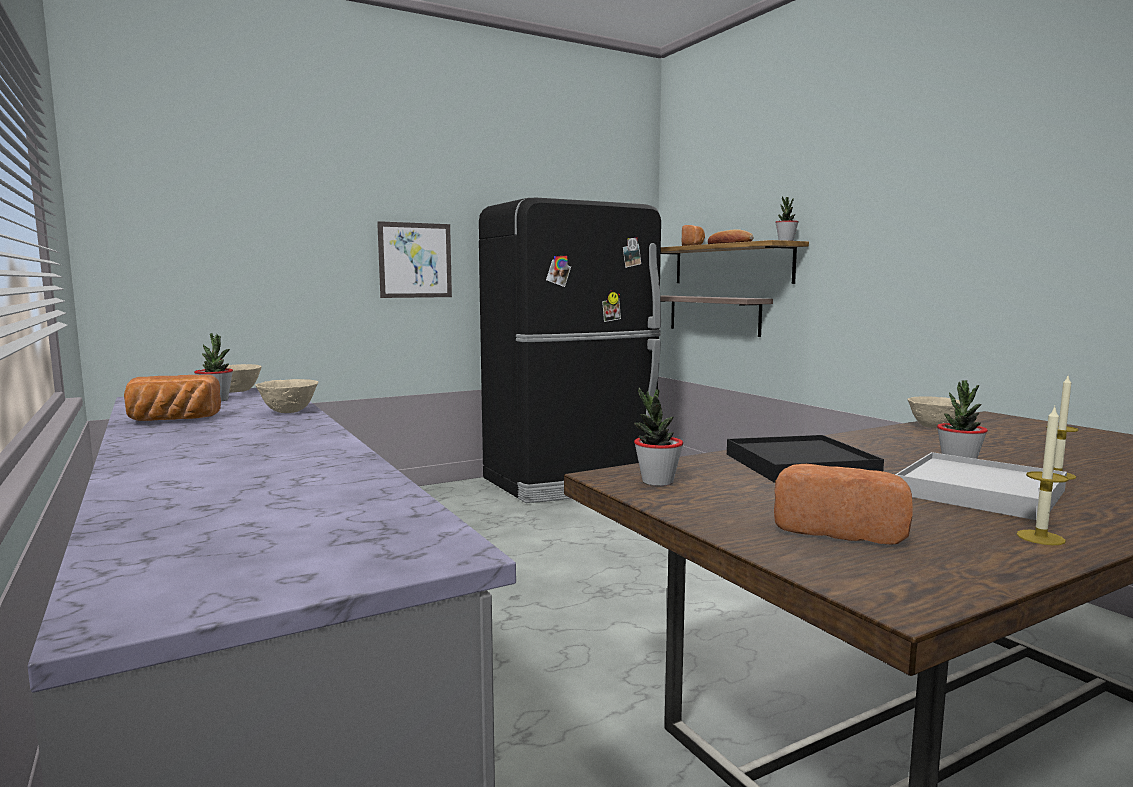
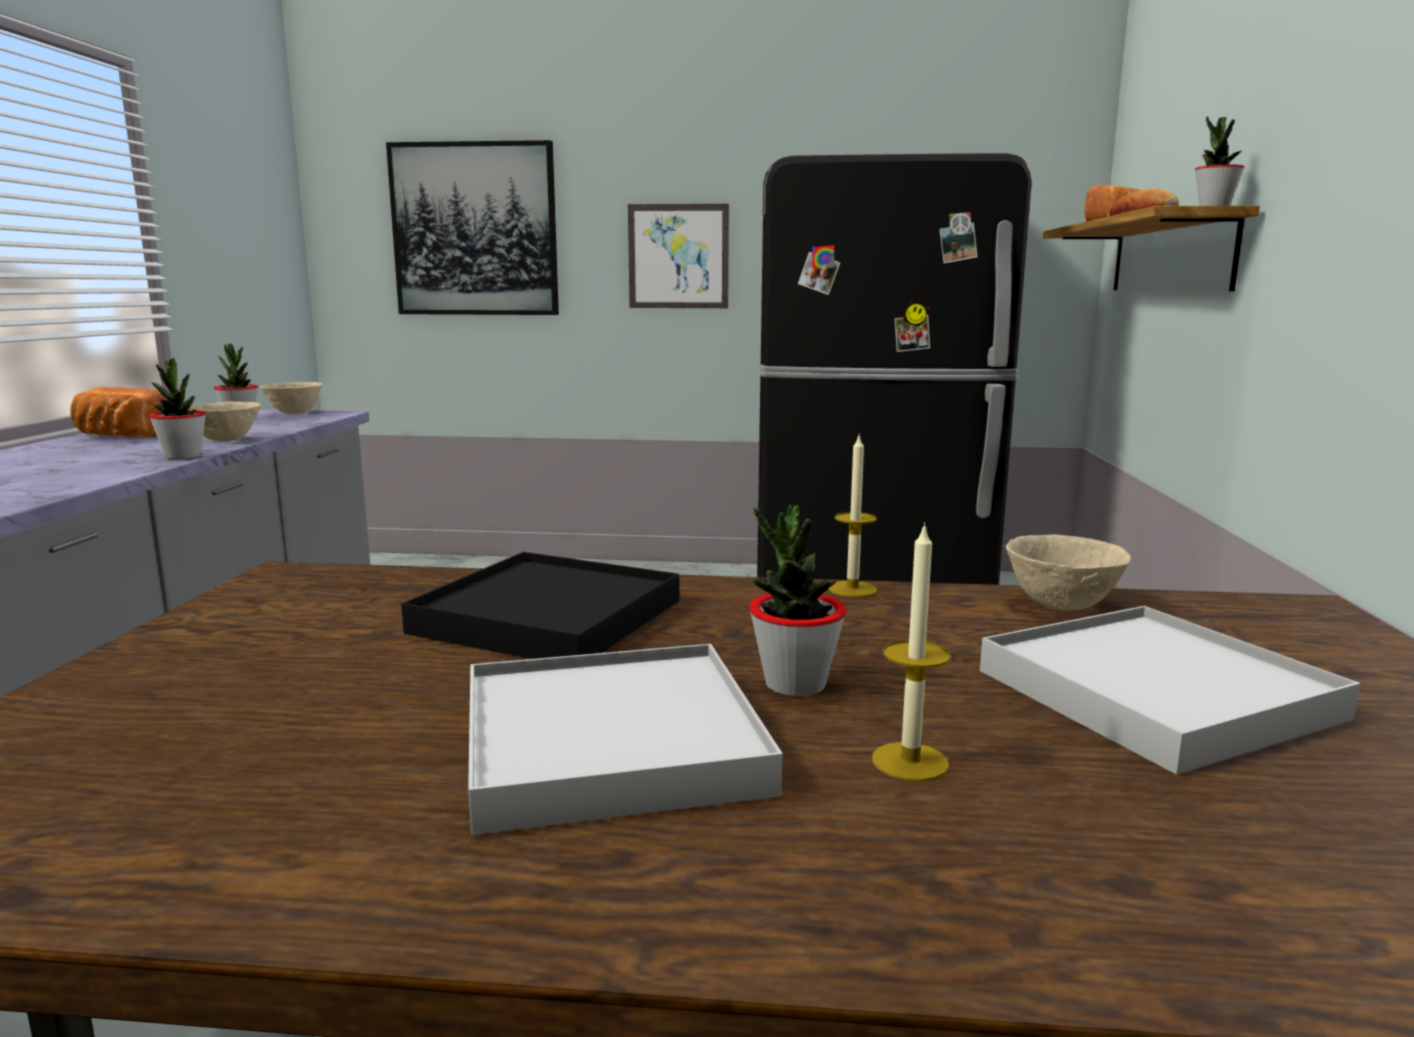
camera: 35 degrees right, 5 degrees up
potted plant [634,388,683,486] -> potted plant moved to [149,357,206,459]
shelf [660,296,773,337] -> none
bread [774,464,913,544] -> none
candle [1016,407,1069,545] -> candle moved to [829,433,877,597]
none -> picture [386,140,559,315]
none -> white tray [980,606,1360,775]

